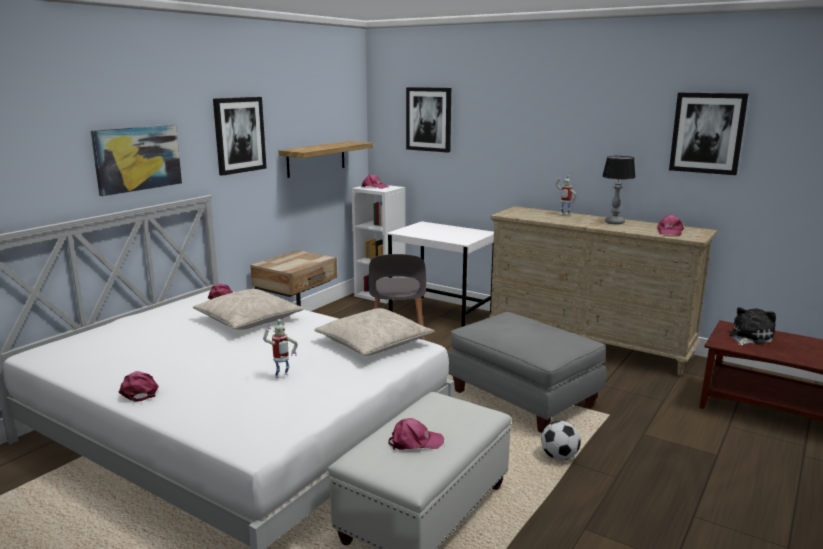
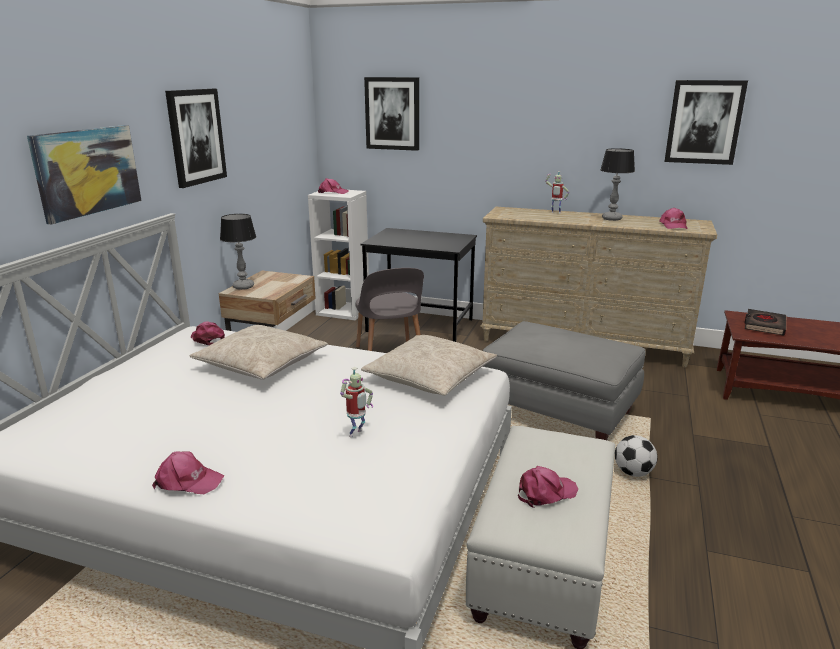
camera: 15 degrees left, 5 degrees up
pink cap [119,371,158,402] -> pink cap turned 135 degrees clockwise [152,451,224,494]
shelf [278,141,373,178] -> none
white desk [386,221,494,327] -> black desk [361,228,477,342]
plush toy [729,307,776,346] -> black book [744,309,786,336]
none -> table lamp [220,214,256,290]

